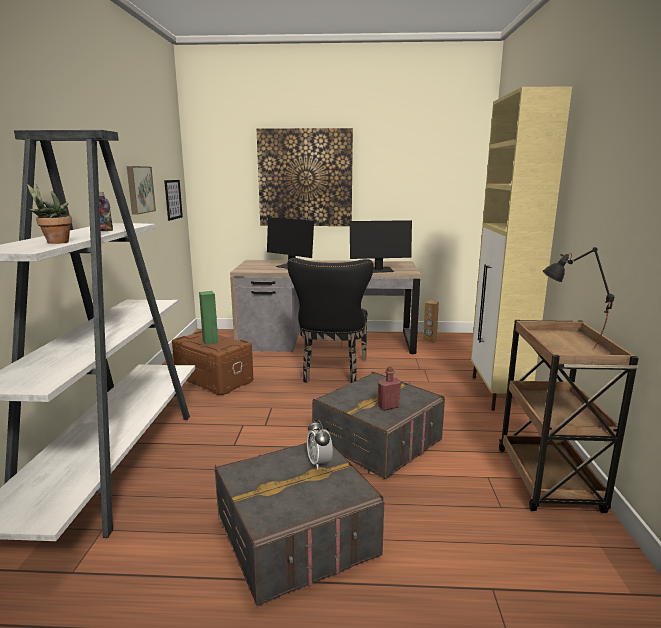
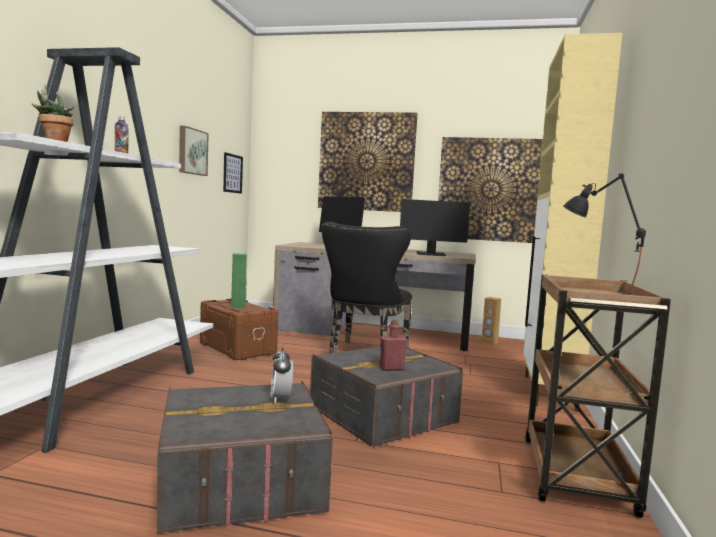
camera: 10 degrees right, 10 degrees down
none -> picture [438,137,543,243]

